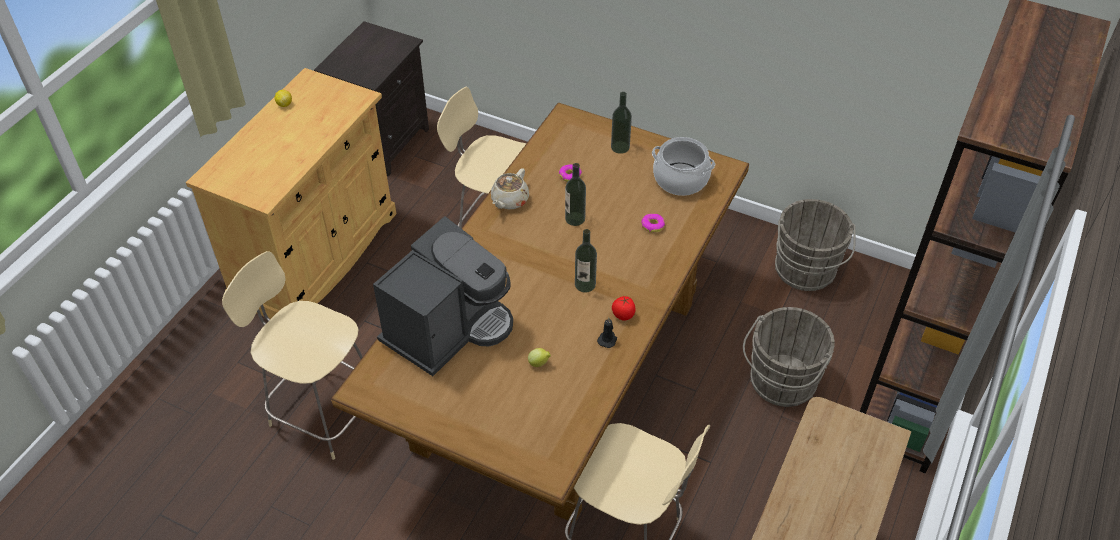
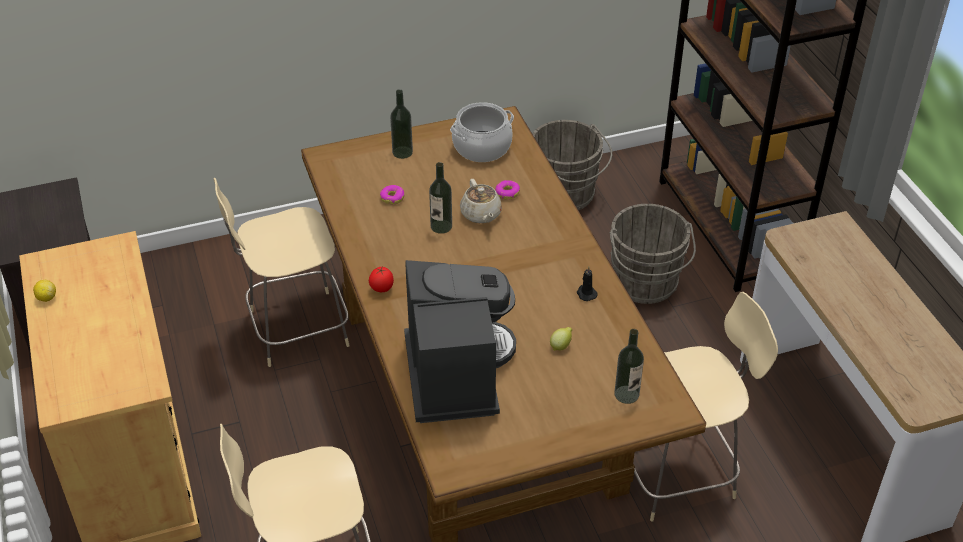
camera: 45 degrees left, 5 degrees down
beige teapot [491,168,529,209] -> beige teapot moved to [460,179,502,223]
bottle [575,229,597,293] -> bottle moved to [614,329,644,404]
tomato [612,296,636,321] -> tomato moved to [369,266,394,292]

